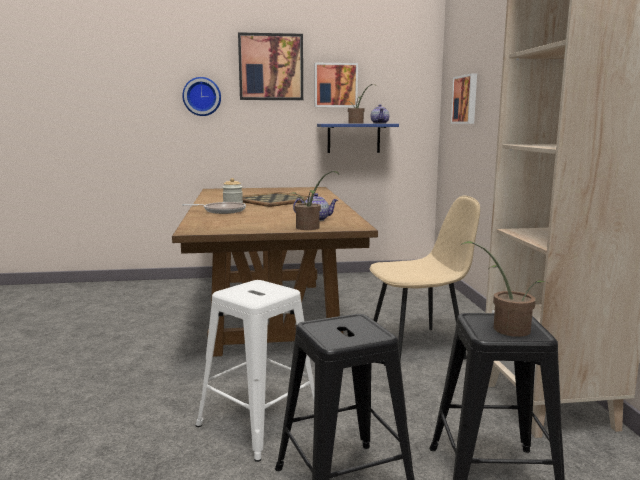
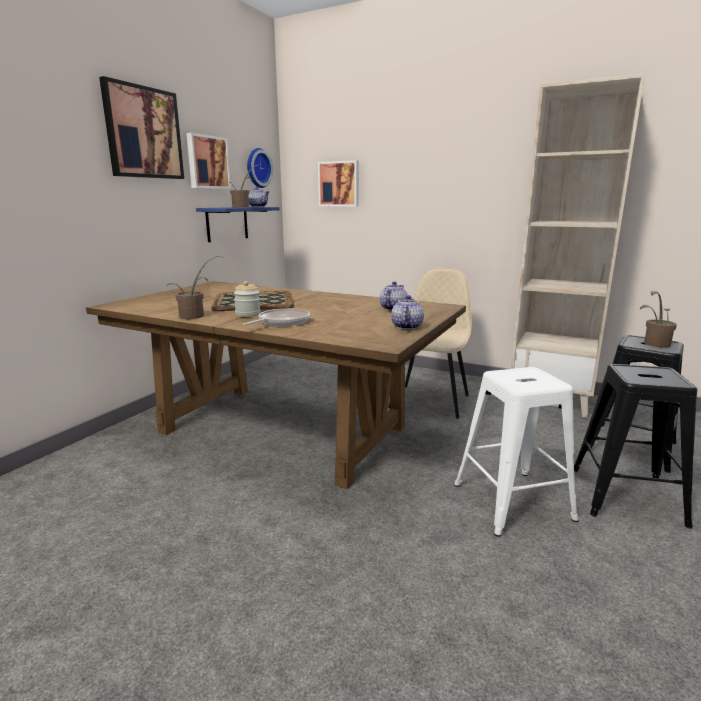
camera: 55 degrees left, 5 degrees up
wall clock [182,77,221,116] -> wall clock moved to [247,148,273,188]
potted plant [290,171,339,230] -> potted plant moved to [167,256,225,319]
none -> teapot [391,295,424,330]

